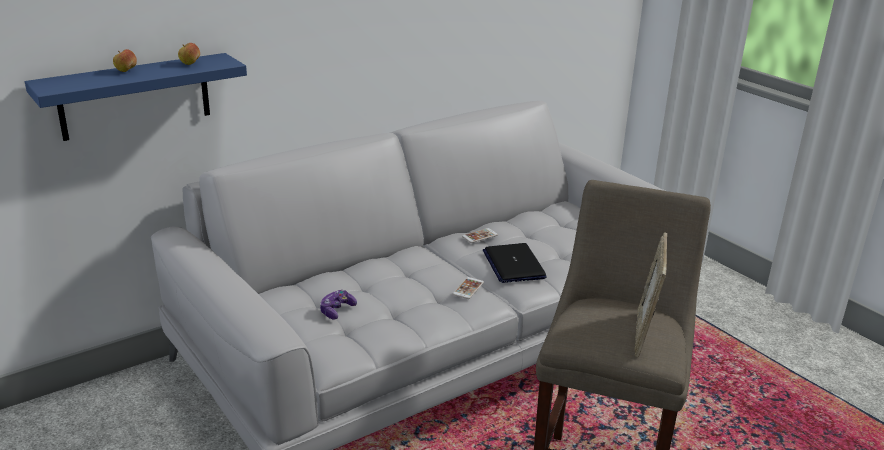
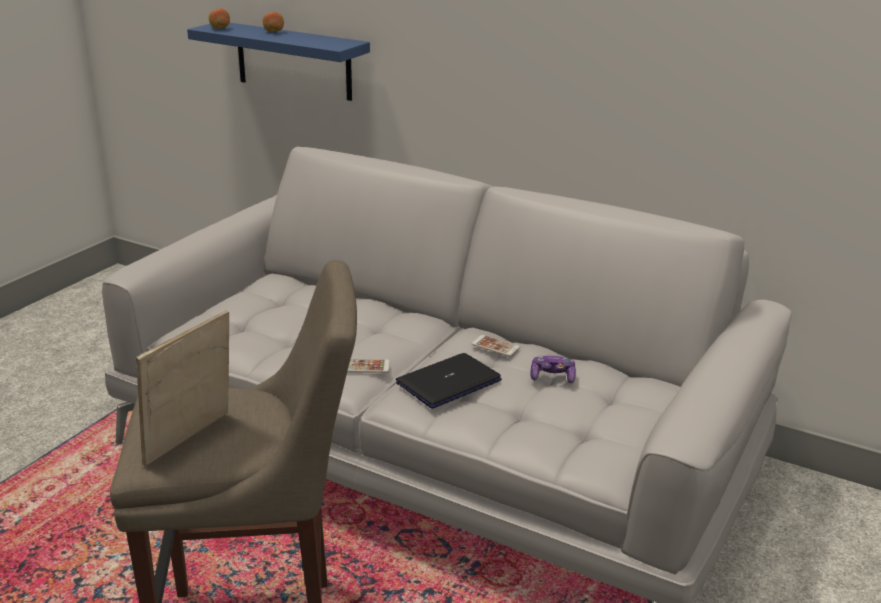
camera: 65 degrees right, 0 degrees up
apple [178,43,200,65] -> apple moved to [209,8,230,29]
game controller [320,290,357,320] -> game controller moved to [530,356,576,383]
picture frame [635,232,667,357] -> picture frame turned 45 degrees counterclockwise [136,310,229,466]

